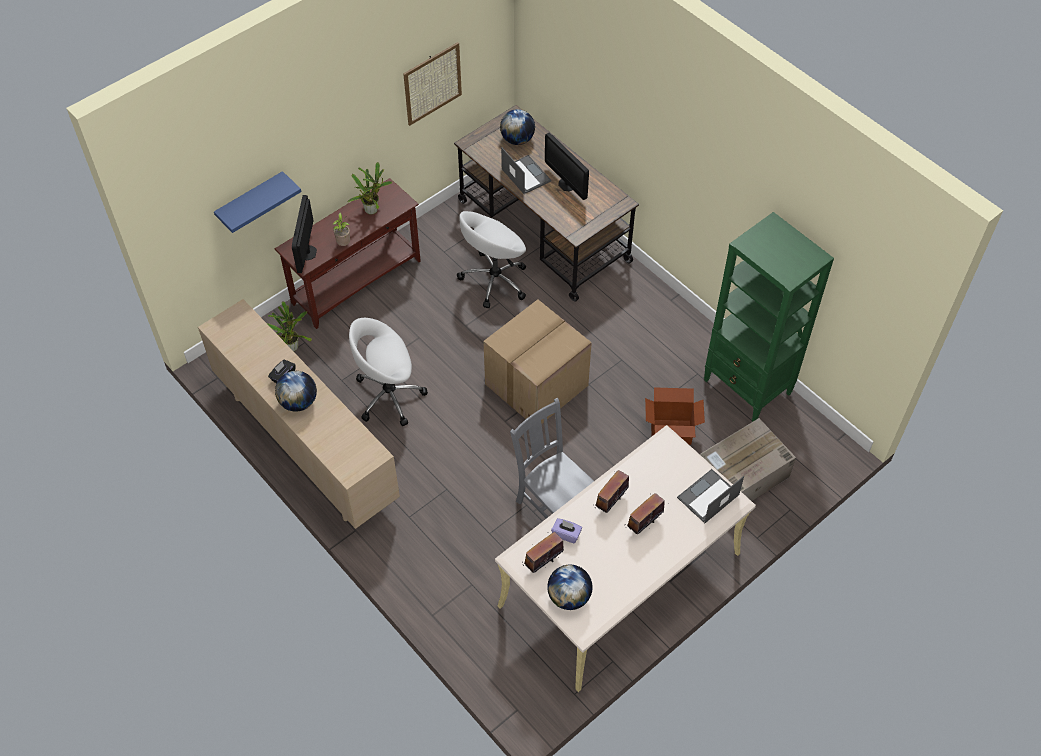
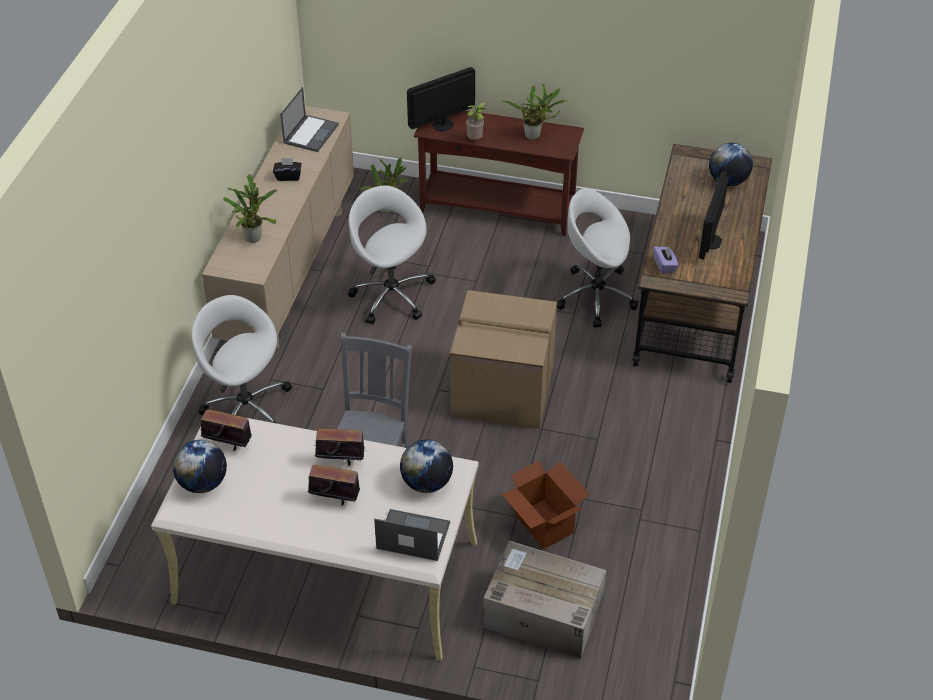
camera: 55 degrees right, 10 degrees down
blue shelf [214,171,301,233] -> none
globe [275,371,317,412] -> globe moved to [400,440,453,493]
picture [403,42,462,126] -> none
laptop [501,147,551,194] -> laptop moved to [280,87,339,152]
purple tissue box [551,518,582,543] -> purple tissue box moved to [653,245,679,274]
green bookcase [704,212,834,422] -> none
none -> white office chair [192,295,292,424]
none -> potted plant [223,174,277,243]

